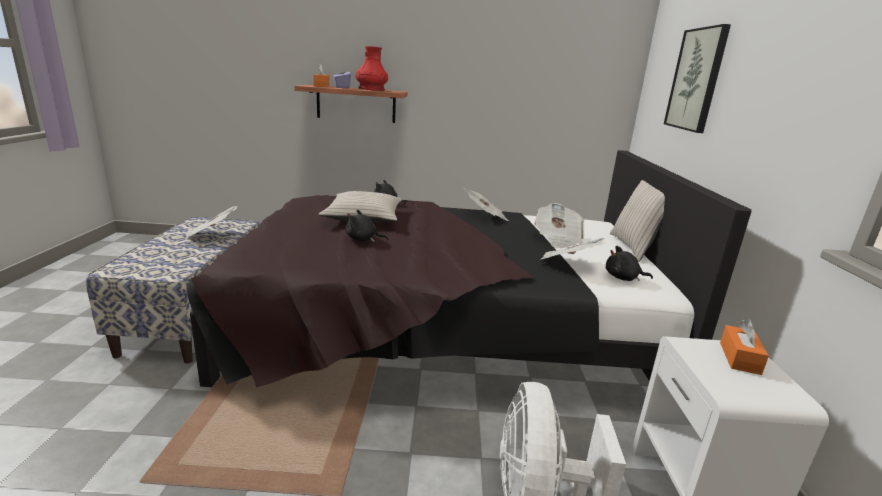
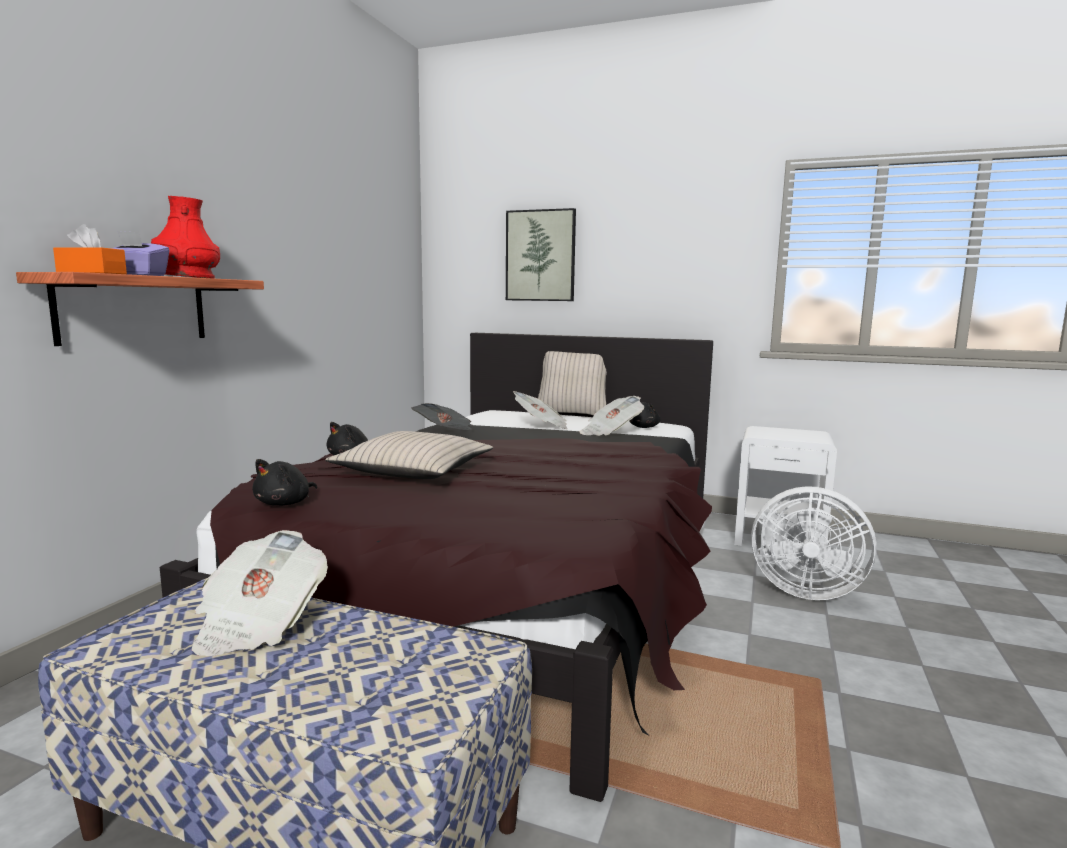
camera: 70 degrees left, 10 degrees down
black plush toy [345,210,388,242] -> black plush toy moved to [252,459,317,506]
orange tissue box [720,319,769,375] -> none

